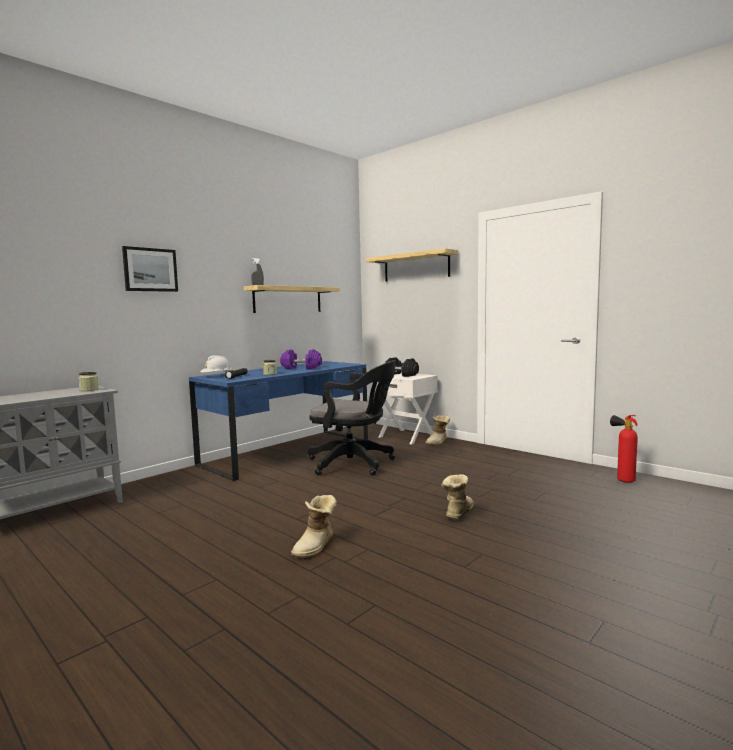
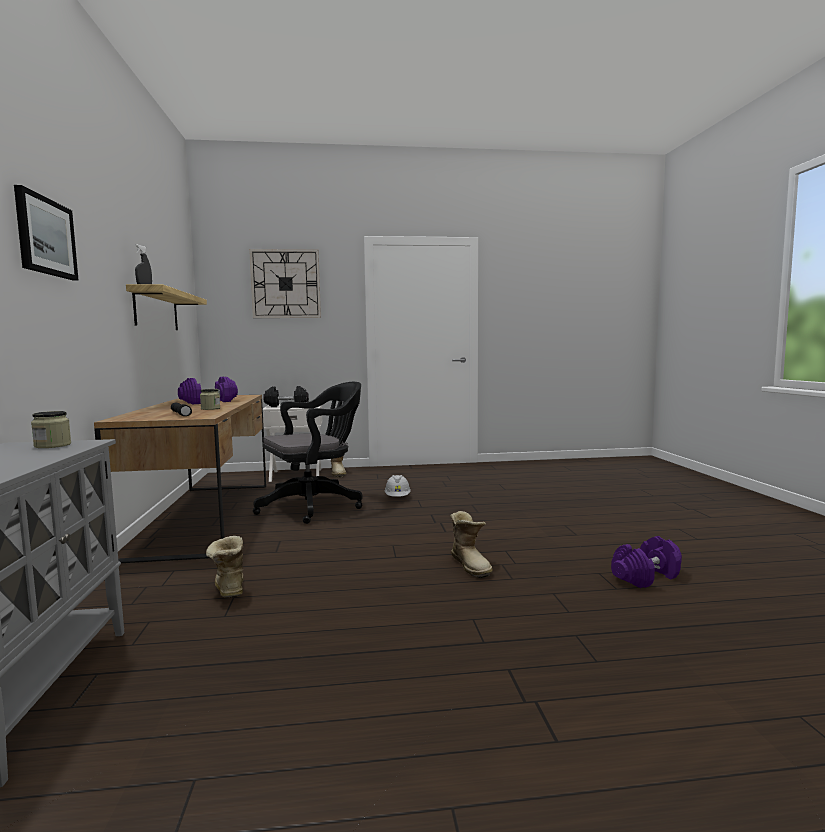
camera: 50 degrees left, 0 degrees up
blue desk [189,361,368,481] -> brown desk [94,395,267,563]
white hard hat [200,355,232,373] -> white hard hat moved to [384,475,411,497]
shelf [366,248,458,282] -> wall clock [249,249,321,318]
boot [441,474,474,519] -> boot moved to [206,536,244,598]
fire extinguisher [610,415,638,483] -> none
none -> purple dumbbell [611,536,682,588]

